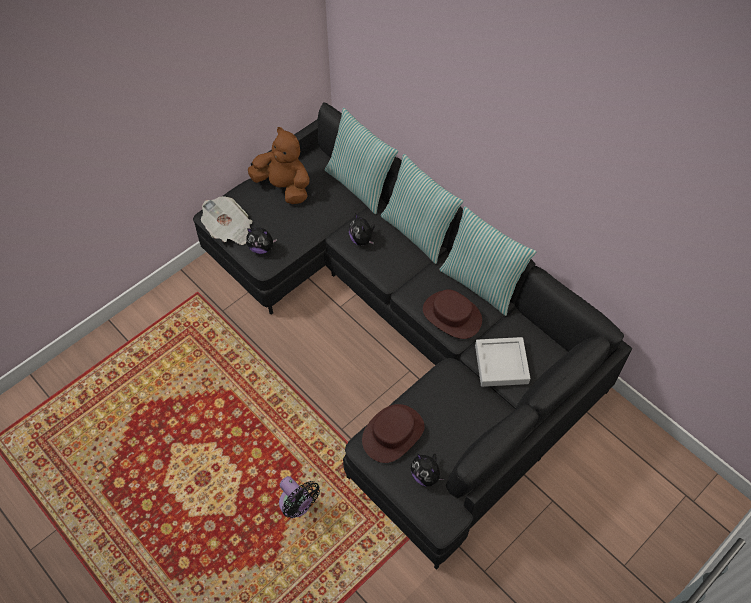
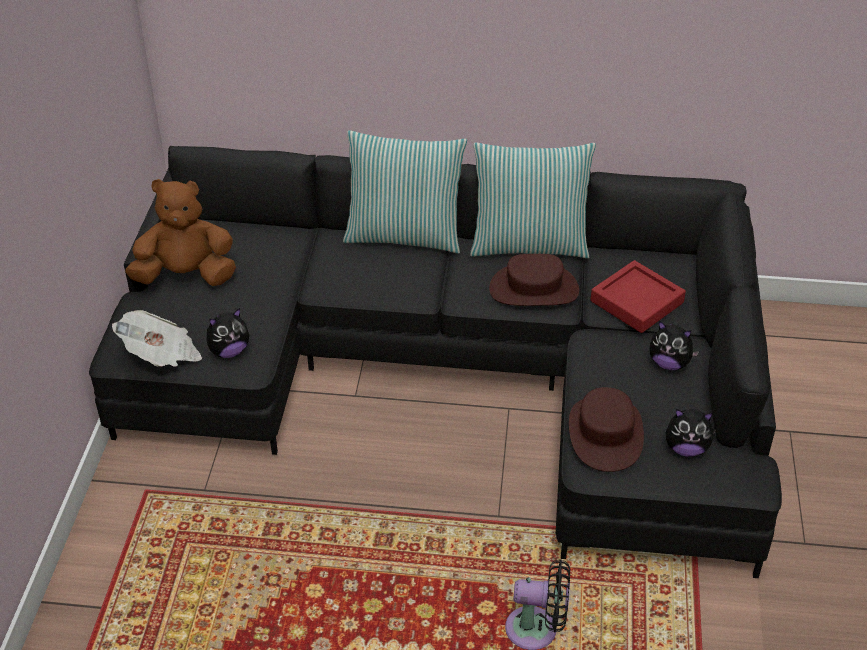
camera: 40 degrees left, 15 degrees down
pillow [325,108,398,214] -> none
plush toy [349,213,375,246] -> plush toy moved to [649,321,699,370]
grey tray [475,337,530,387] -> red tray [590,260,686,333]

